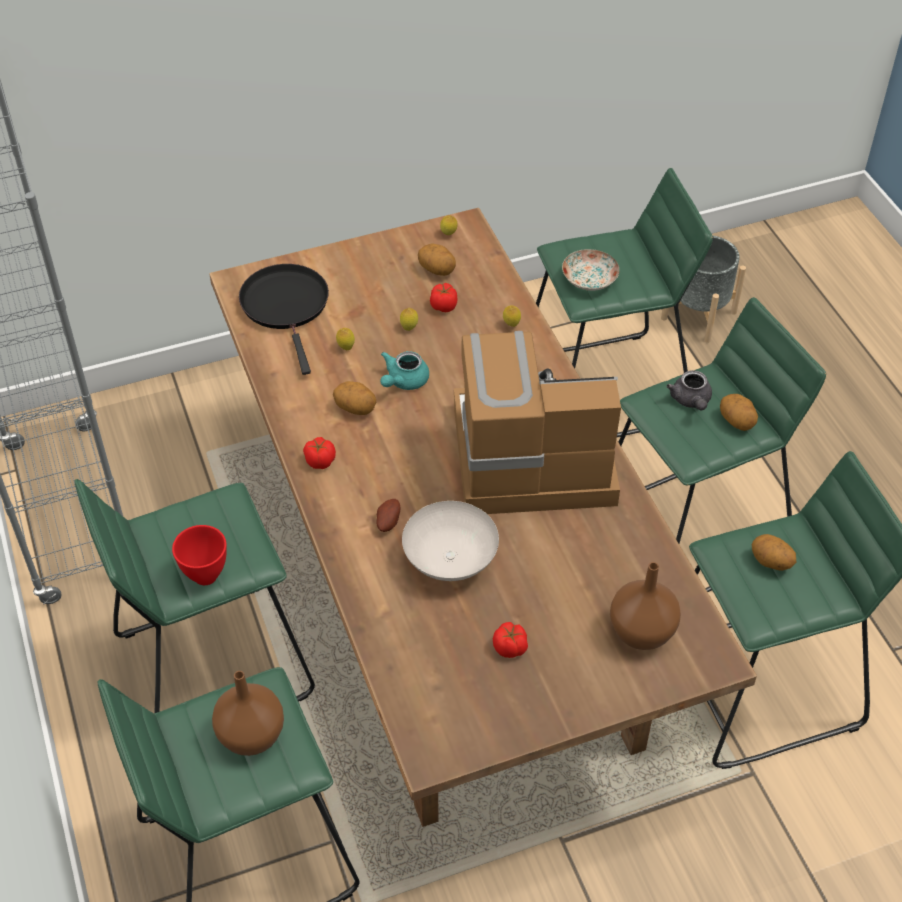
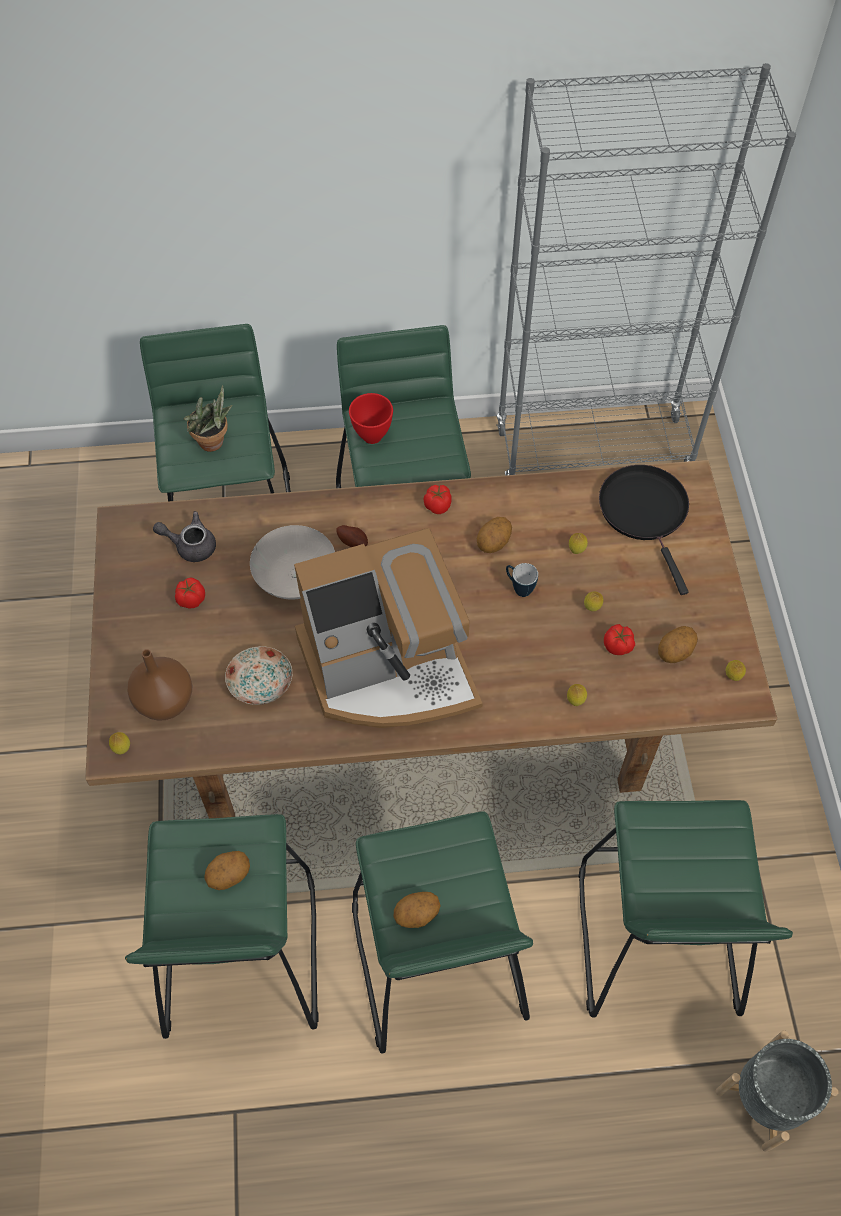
camera: 105 degrees right, 10 degrees up
brown vase [212,671,284,756] -> potted plant [184,385,233,452]
black frying pan [239,264,329,375] -> black frying pan turned 105 degrees counterclockwise [599,465,689,595]
turquoise teapot [380,351,429,390] -> mug [506,563,538,597]
coffee machine [454,331,621,514] -> coffee machine turned 60 degrees clockwise [294,528,483,728]
plate [562,249,619,291] -> plate moved to [225,646,292,705]
grey teapot [667,370,712,410] -> grey teapot moved to [153,511,216,562]
none -> lemon [109,732,130,755]

